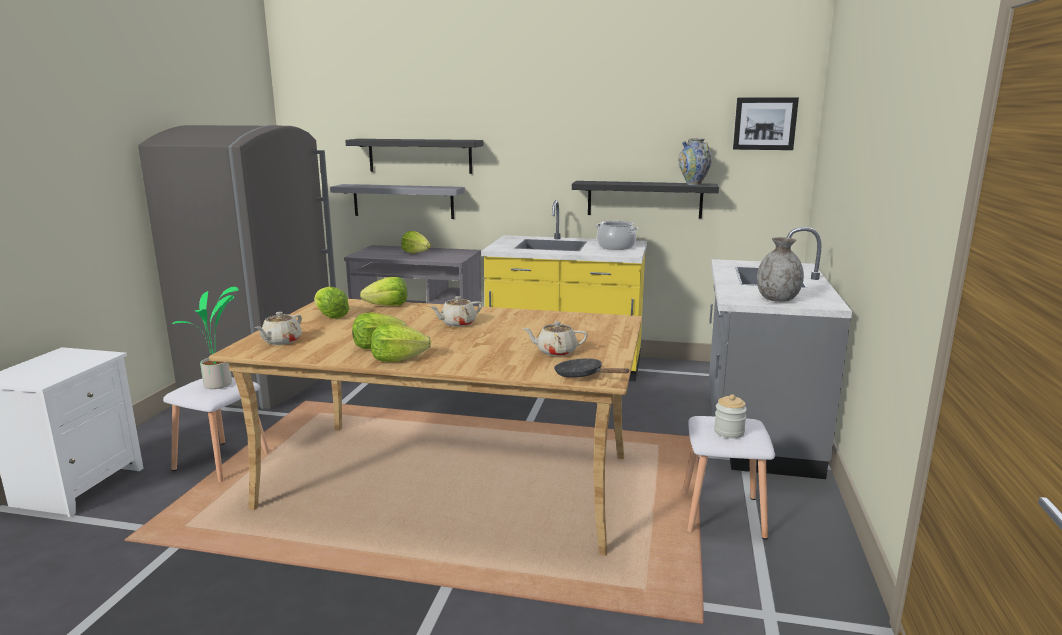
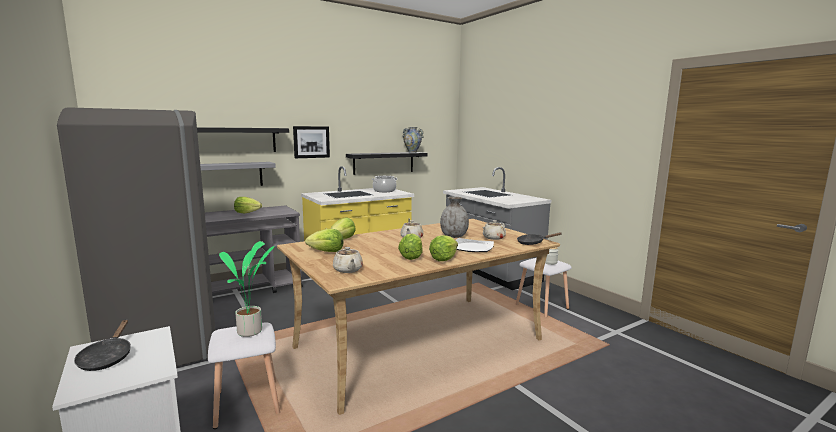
camera: 45 degrees left, 5 degrees down
picture [733,97,799,150] -> picture moved to [293,126,330,158]
grey vase [757,237,804,302] -> grey vase moved to [440,197,469,238]
none -> black frying pan [74,319,131,371]
none -> plate [456,238,494,252]

